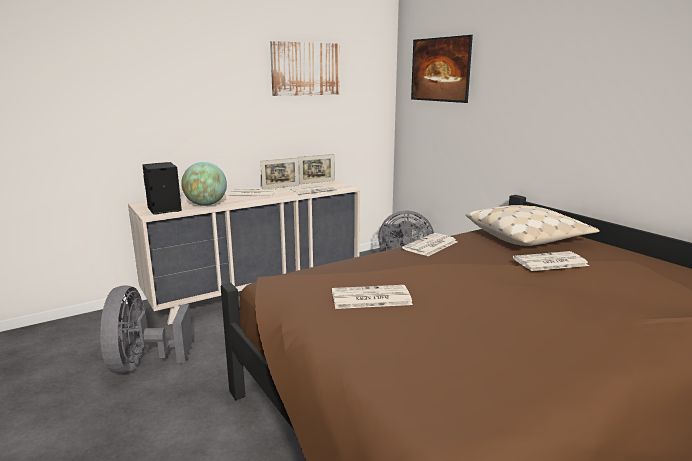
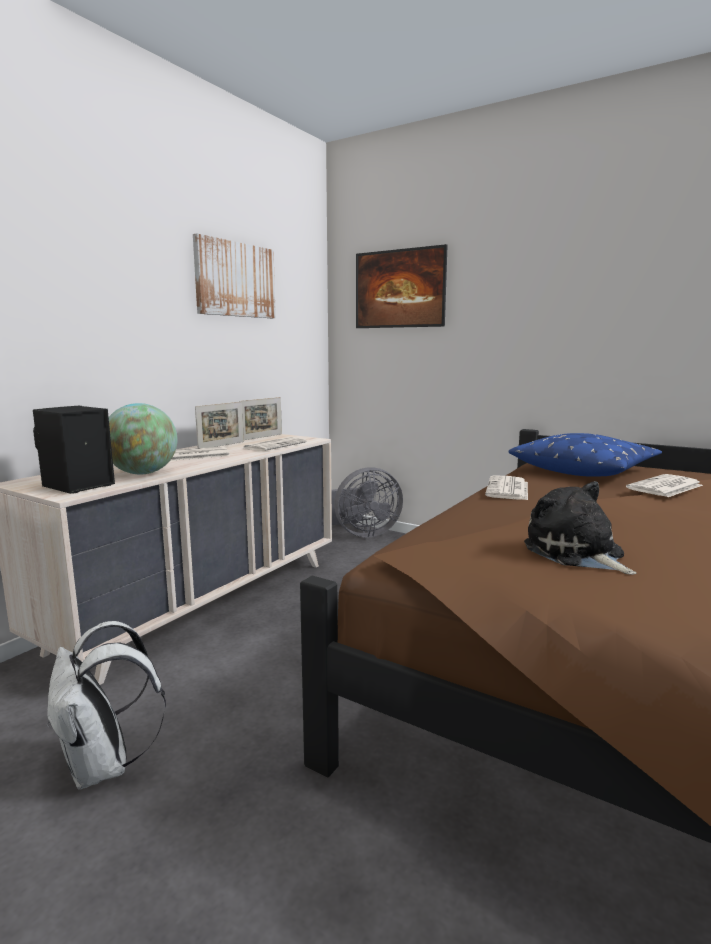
camera: 25 degrees left, 5 degrees down
grey fan [99,285,193,374] -> white backpack [47,621,166,790]
newspaper [332,285,413,309] -> plush toy [524,481,636,575]
beige pillow [465,205,599,246] -> blue pillow [508,433,662,477]

